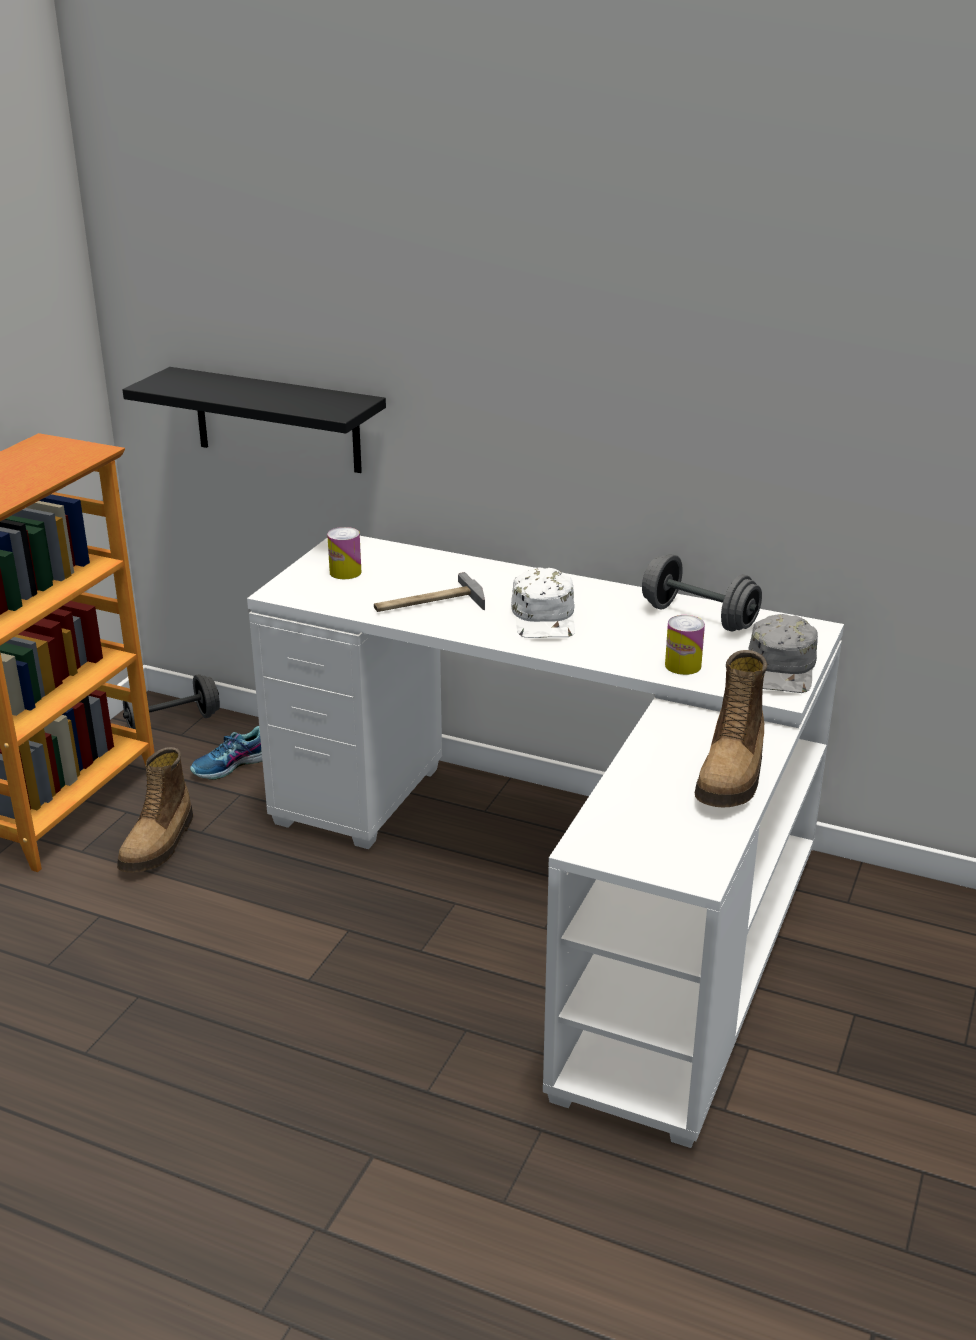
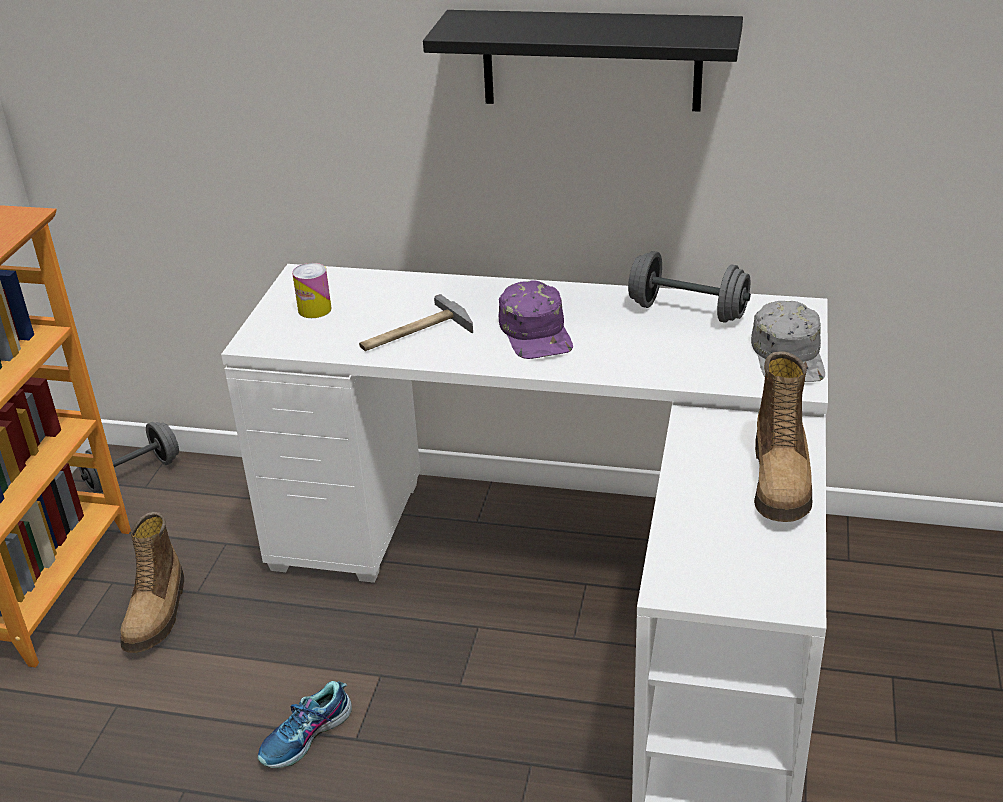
camera: 10 degrees left, 5 degrees up
black shelf [123,367,386,473] -> black shelf moved to [423,10,743,112]
shoe [190,726,262,780] -> shoe moved to [258,681,352,768]
white cap [511,567,575,638] -> purple cap [499,280,573,359]
can [665,615,705,675] -> none

